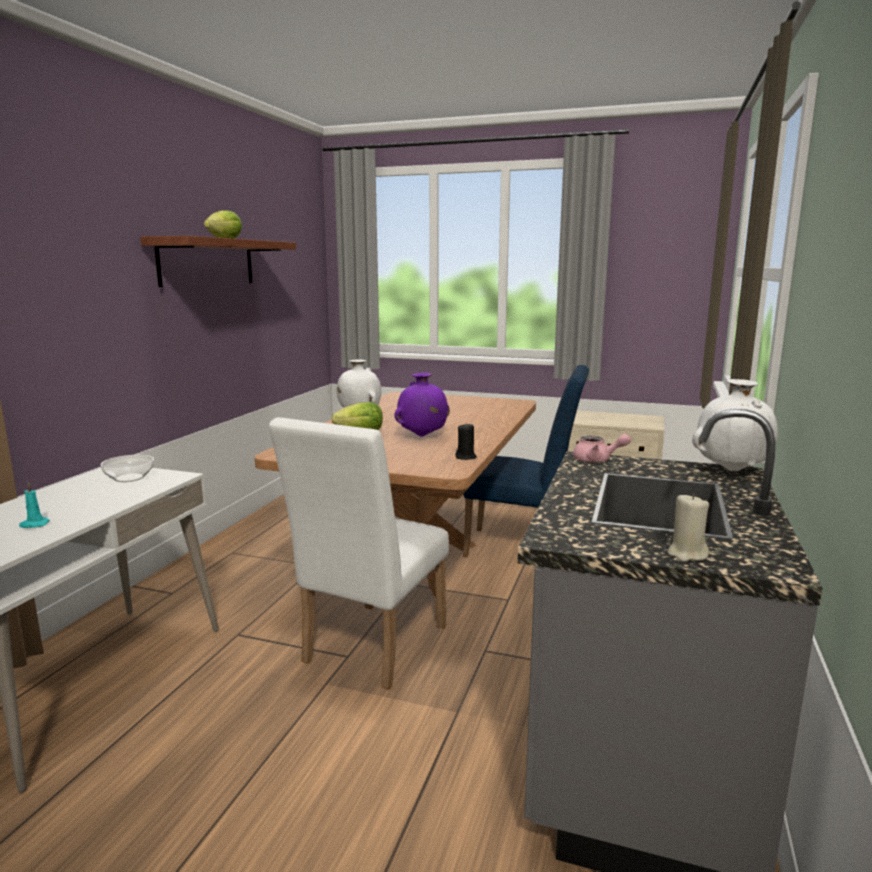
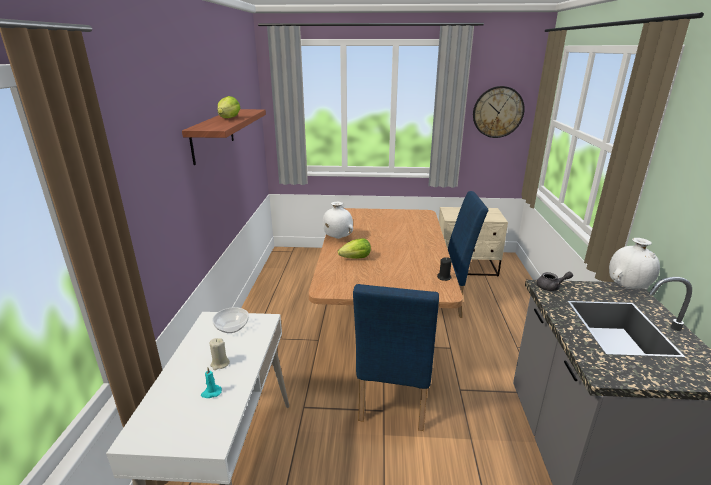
camera: 15 degrees left, 10 degrees up
white chair [269,417,449,690] -> blue chair [353,284,439,431]
purple vase [394,373,450,437] -> none
pink teapot [573,434,631,463] -> grey teapot [537,272,573,291]
beige candle [668,494,709,562] -> beige candle moved to [210,338,230,370]
none -> wall clock [473,86,525,138]

